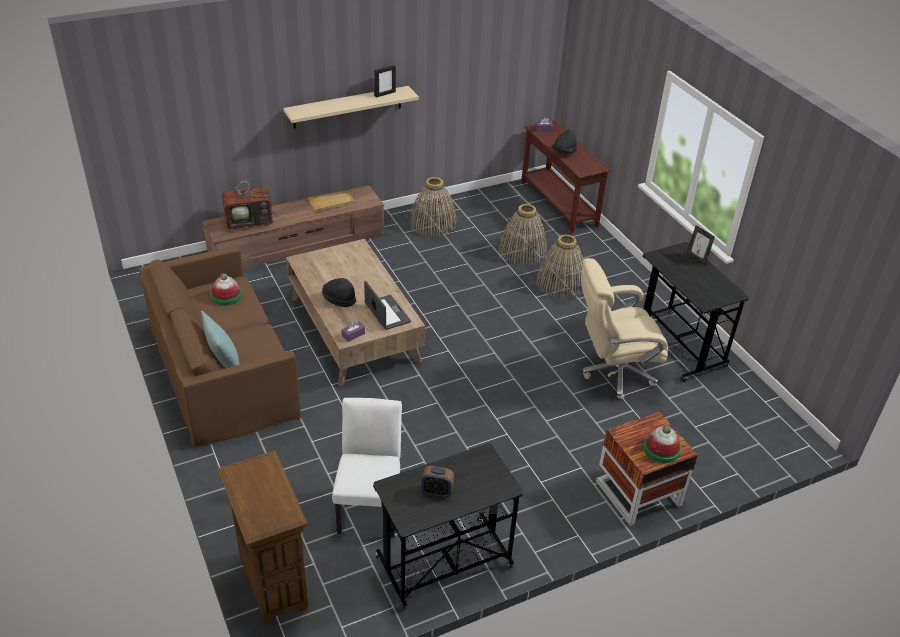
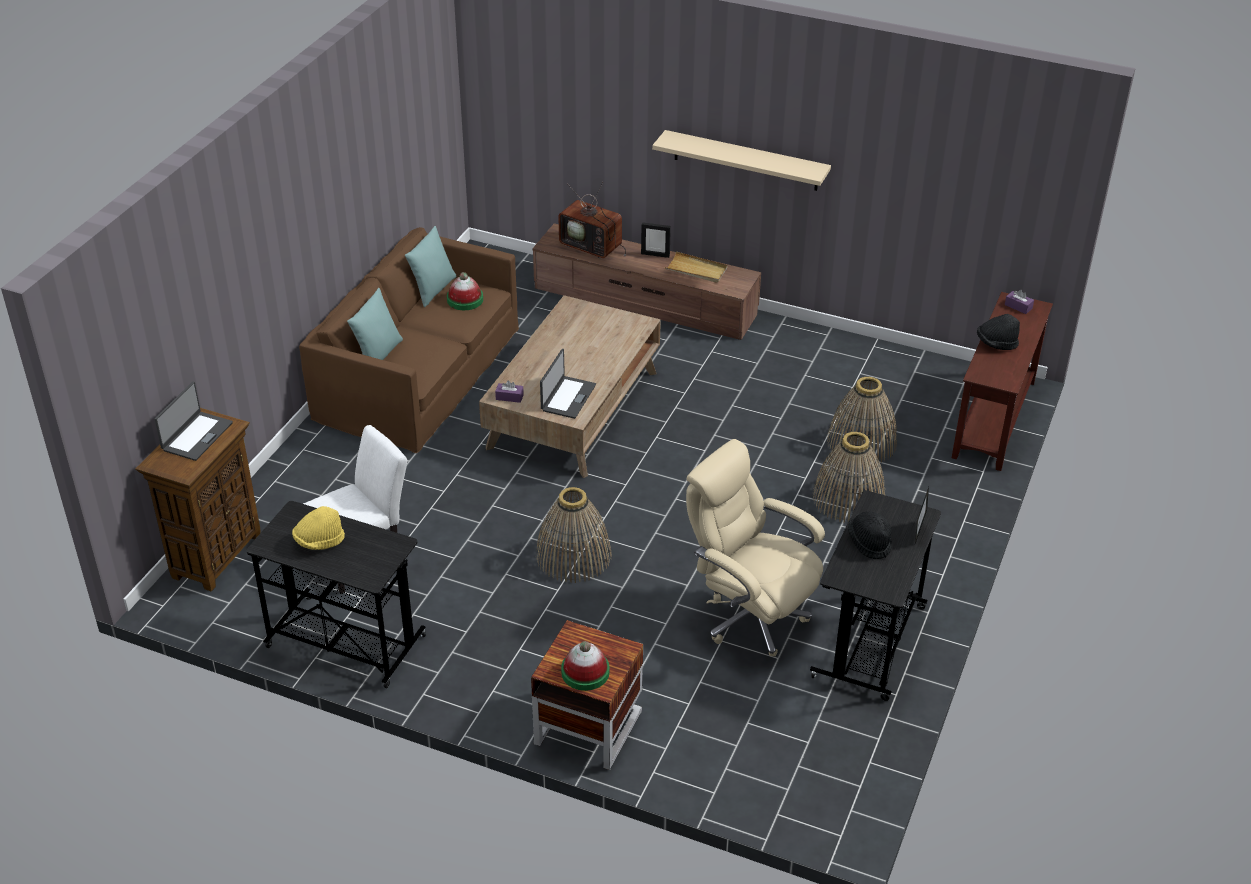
camera: 50 degrees right, 0 degrees up
black hat [322,278,356,307] -> black hat moved to [848,511,892,559]
picture frame [374,65,396,98] -> picture frame moved to [641,222,671,258]
basket [410,177,457,237] -> basket moved to [536,487,612,583]
alarm clock [421,466,454,497] -> yellow hat [292,506,345,550]
none -> laptop [154,382,233,461]
none -> turquoise pillow [405,226,457,307]

